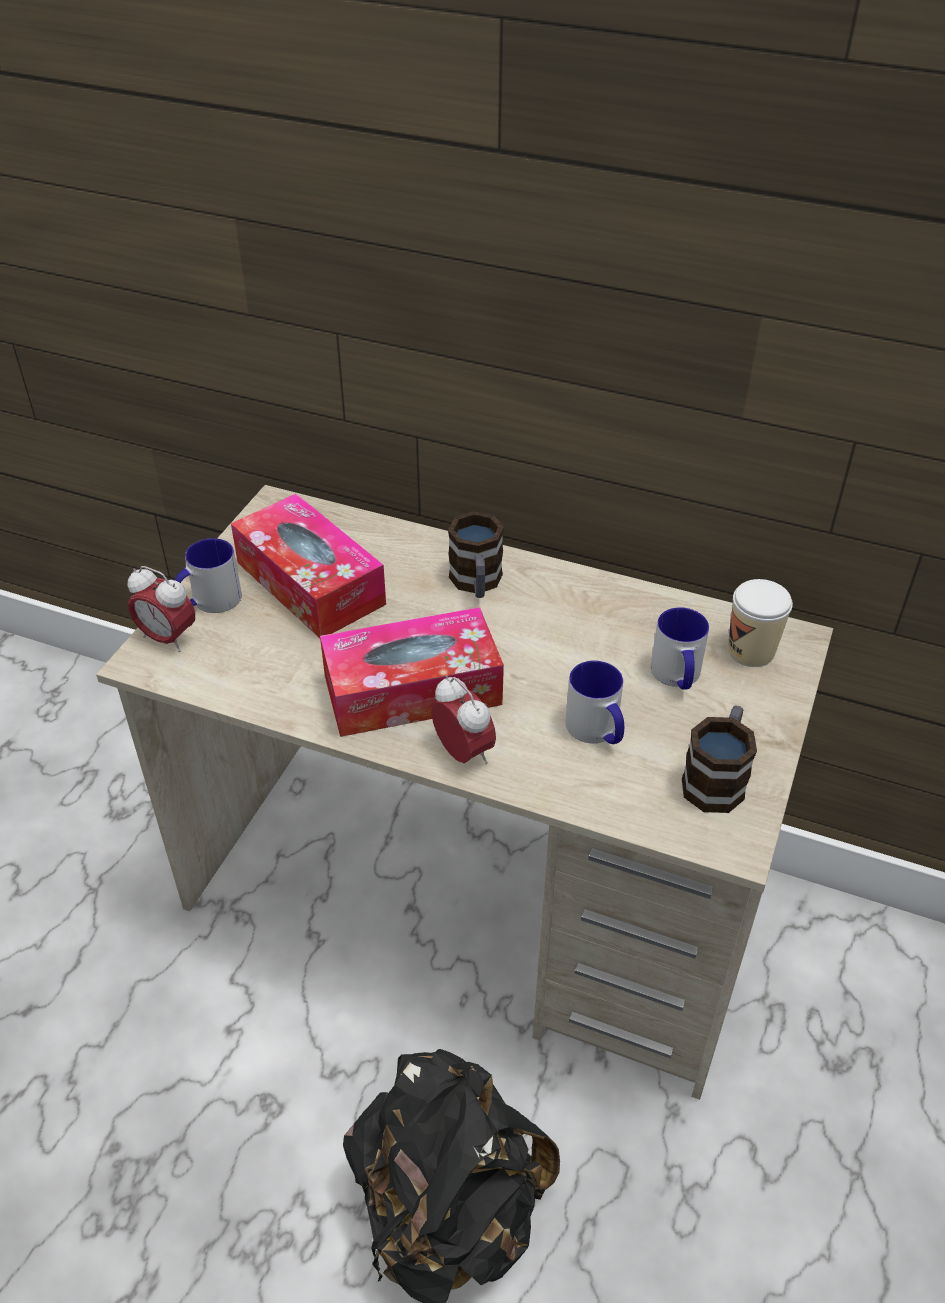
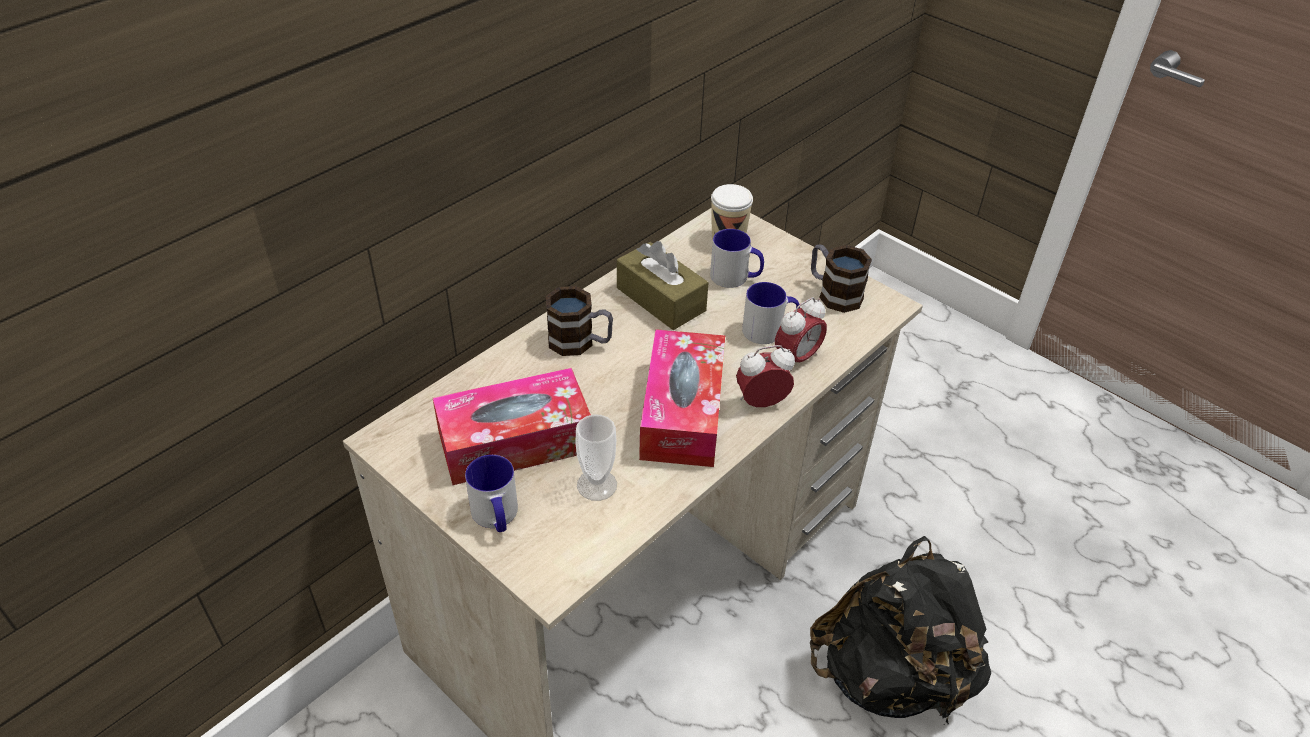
camera: 70 degrees left, 0 degrees up
alarm clock [127,566,195,652] -> alarm clock moved to [775,297,827,371]
none -> cup [576,414,617,501]
none -> brown tissue box [617,241,709,330]

